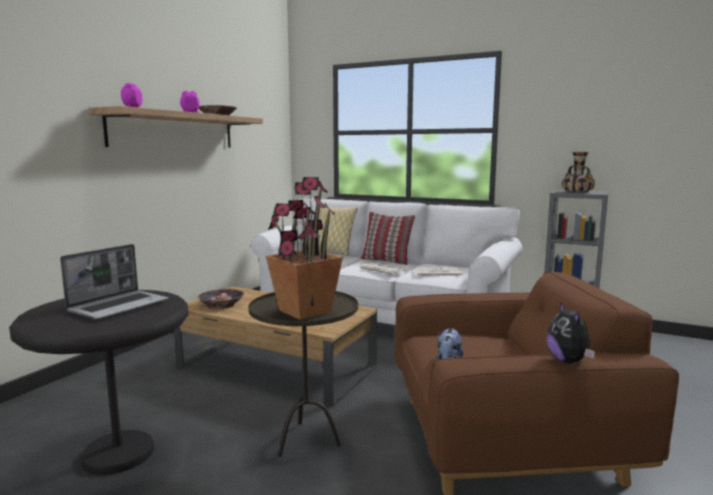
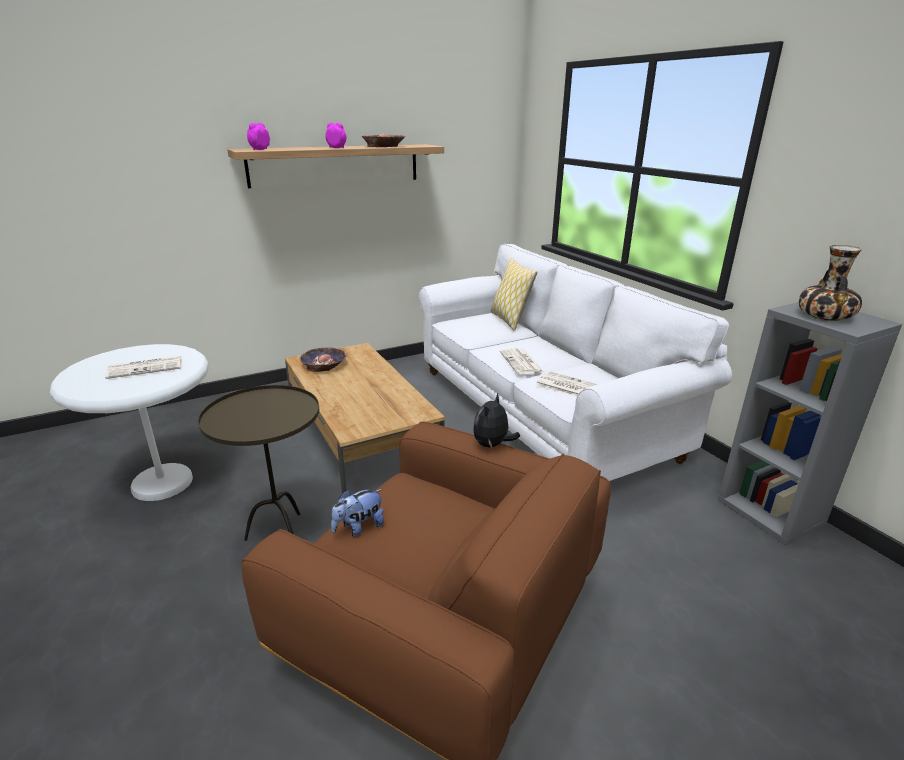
camera: 35 degrees right, 15 degrees up
black side table [9,290,189,475] -> white side table [50,344,209,501]
laptop [60,244,169,320] -> newspaper [105,356,182,379]
potted plant [266,177,343,320] -> none
pillow [361,212,415,265] -> none
plush toy [547,302,595,364] -> plush toy moved to [473,393,520,448]

